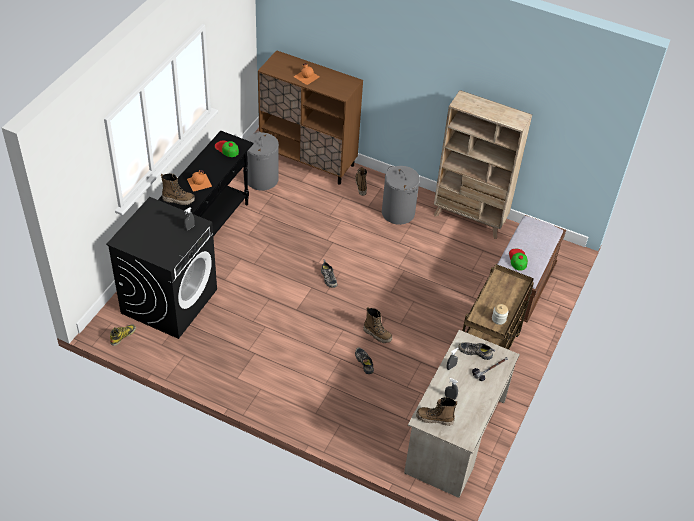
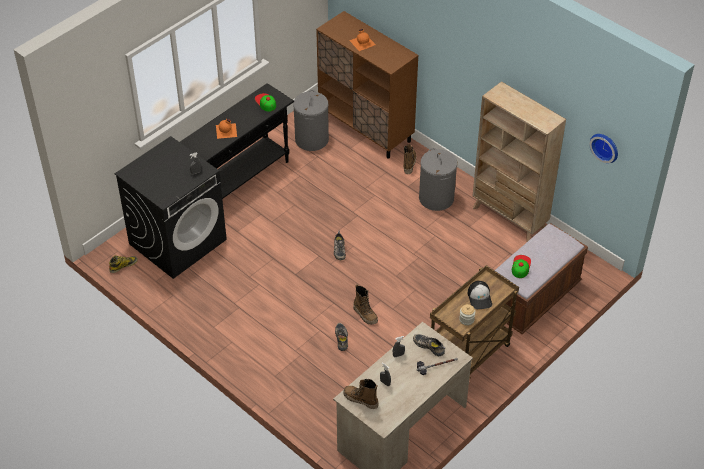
camera: 20 degrees right, 0 degrees up
boot [161,173,195,205] -> none
none -> cap [468,281,492,309]
none -> wall clock [589,134,618,163]

